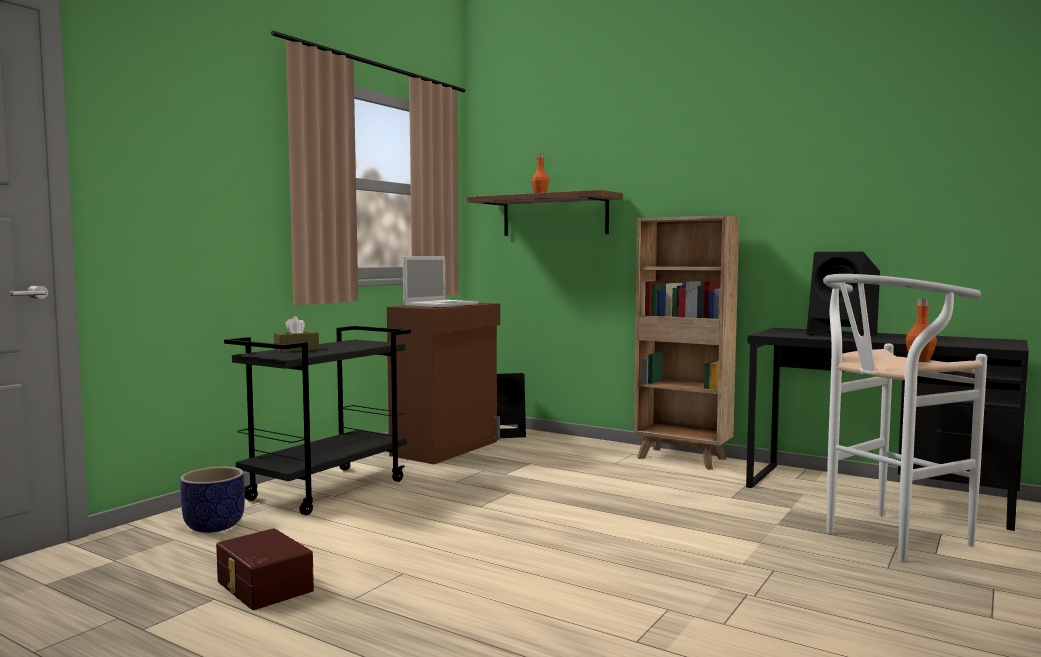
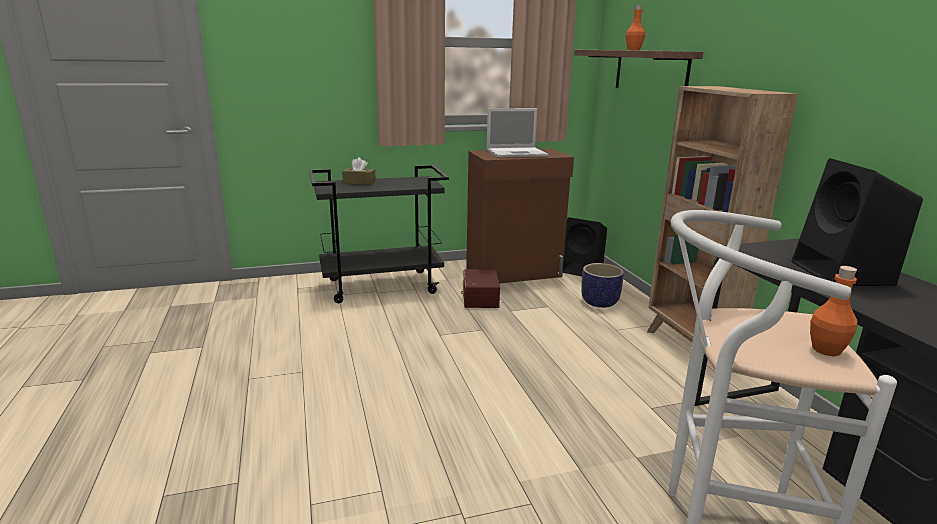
camera: 40 degrees right, 15 degrees up
planter [180,466,245,533] -> planter moved to [581,263,624,308]
brown storage box [216,528,314,610] -> brown storage box moved to [461,269,500,308]

